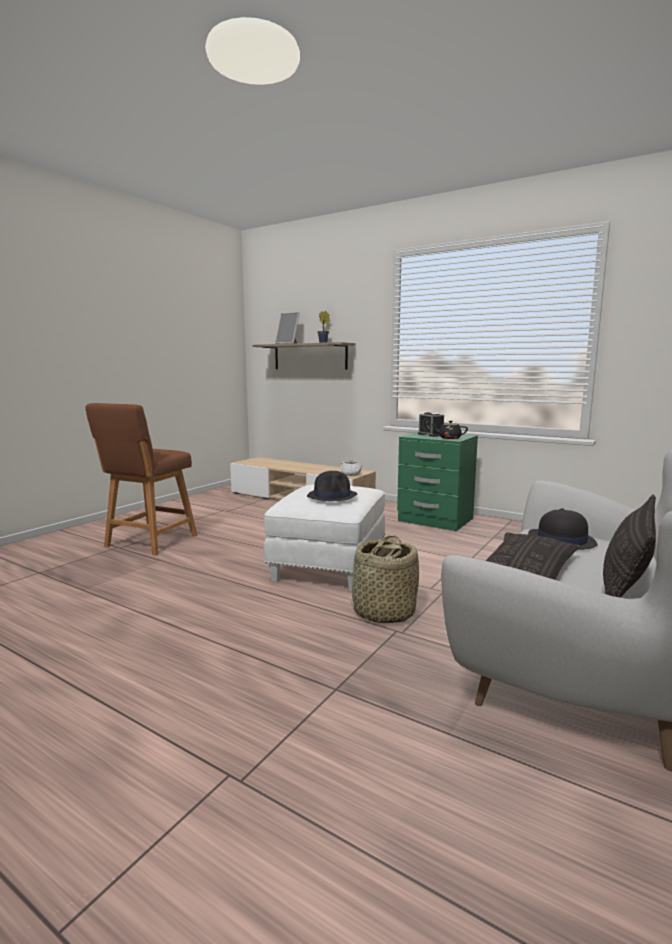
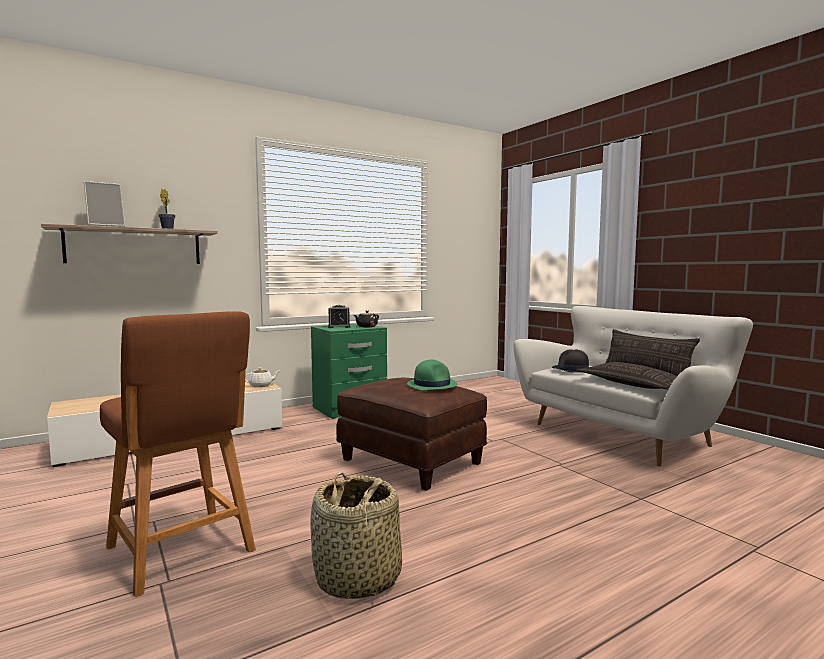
camera: 65 degrees left, 5 degrees down
white ottoman [264,484,385,591] -> brown ottoman [336,378,487,491]
black hat [307,471,358,501] -> green hat [407,359,458,391]
basket [351,535,419,623] -> basket moved to [310,472,402,599]

